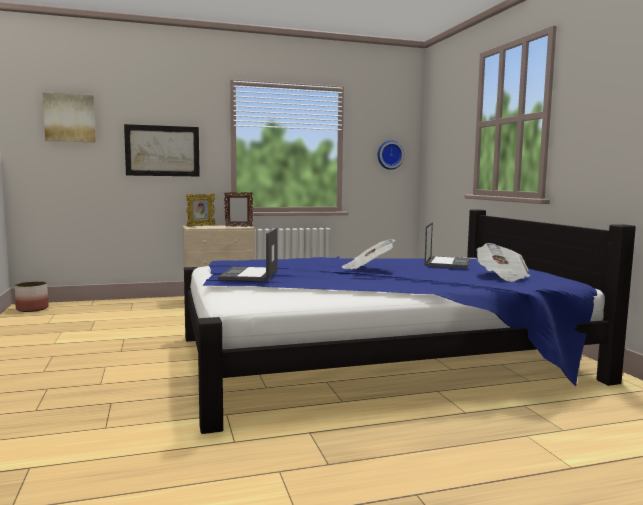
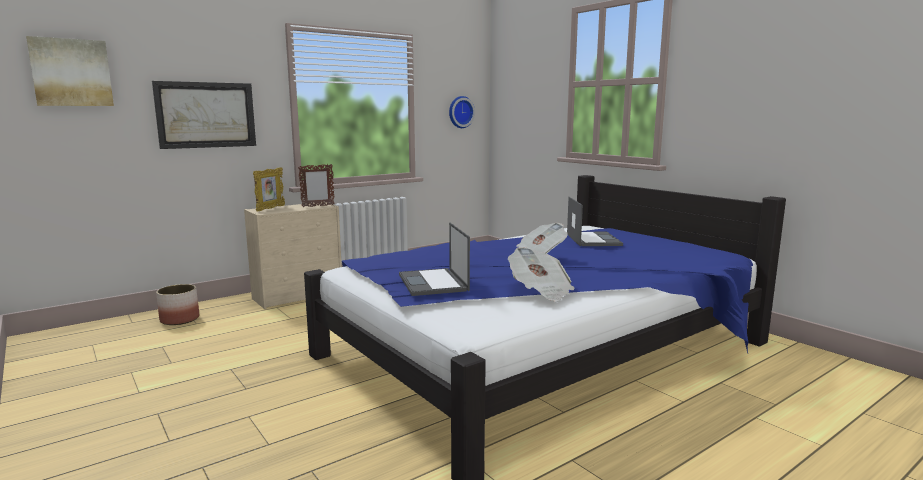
camera: 20 degrees left, 5 degrees up
planter [15,281,49,312] -> planter moved to [156,284,199,325]
newspaper [476,243,530,282] -> newspaper moved to [508,247,575,301]

